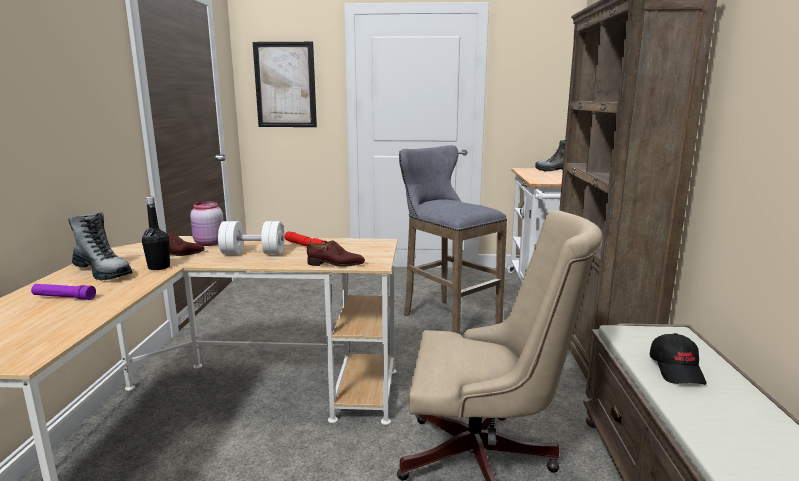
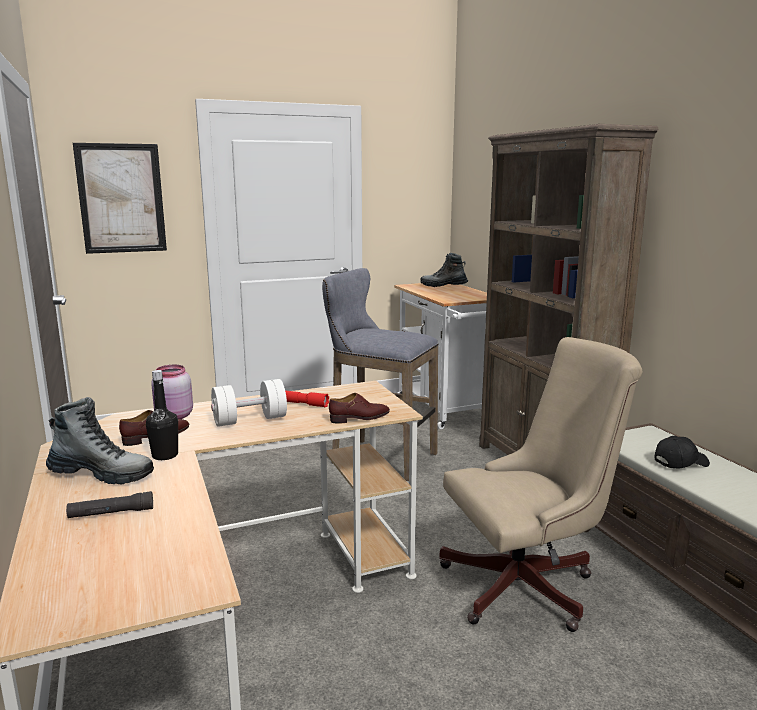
camera: 25 degrees left, 0 degrees up
purple flashlight [31,284,96,300] -> black flashlight [66,491,153,518]
black cap [650,333,707,385] -> black cap turned 90 degrees counterclockwise [655,436,710,468]

